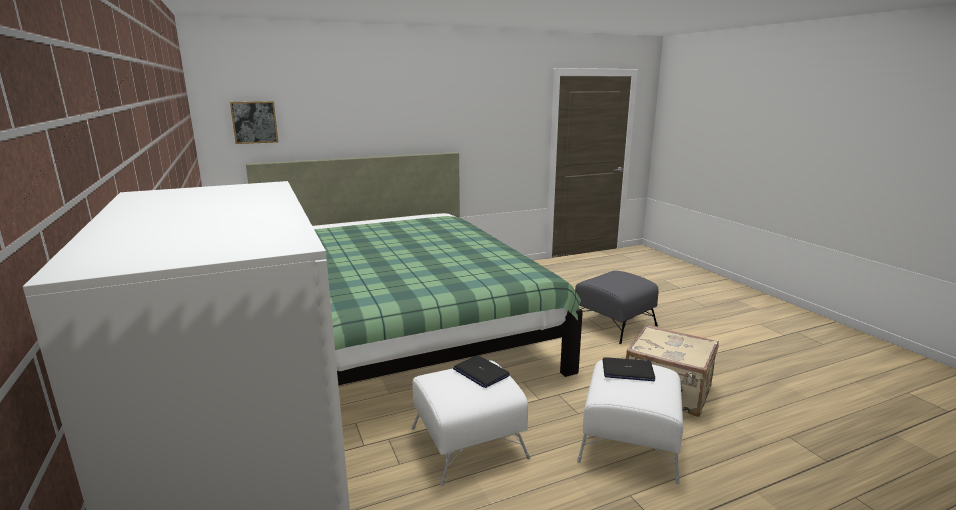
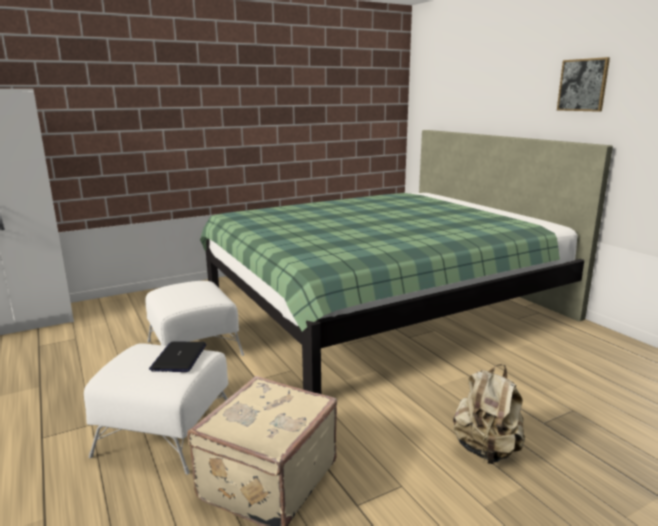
camera: 85 degrees right, 0 degrees up
picture [230,101,278,144] -> picture moved to [557,57,610,112]
laptop [453,355,510,388] -> none
grey ottoman [575,271,659,344] -> beige backpack [453,364,525,464]

